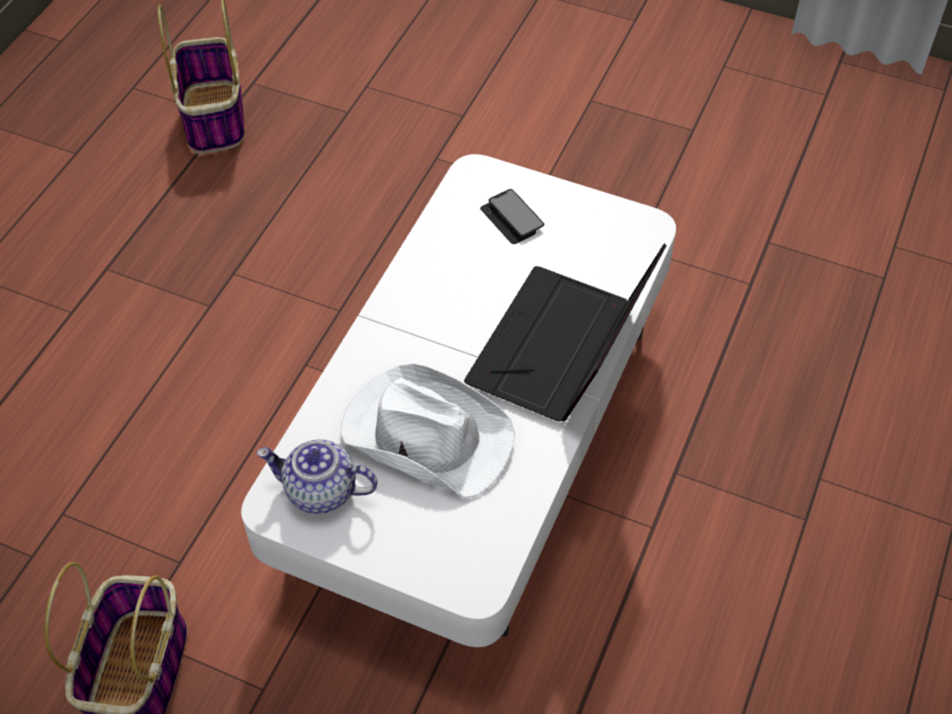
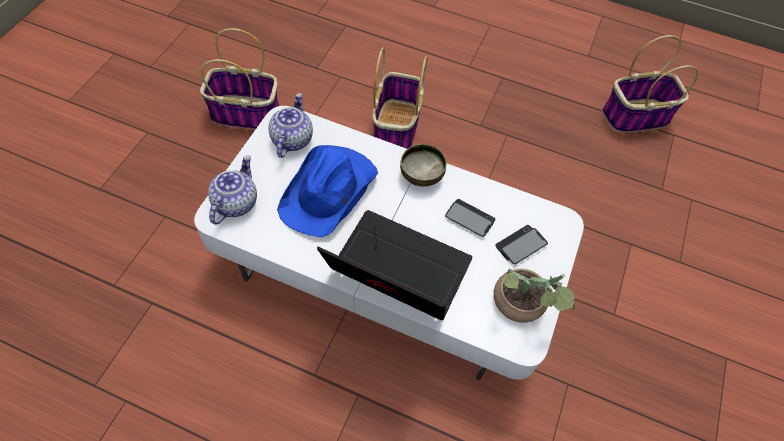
camera: 85 degrees right, 5 degrees up
white hat [340,363,515,499] -> blue hat [277,145,378,237]
none -> teapot [208,155,257,225]
none -> basket [373,47,427,149]
none -> bowl [400,144,446,187]
none -> phone [445,199,495,237]
none -> potted plant [494,269,575,323]

